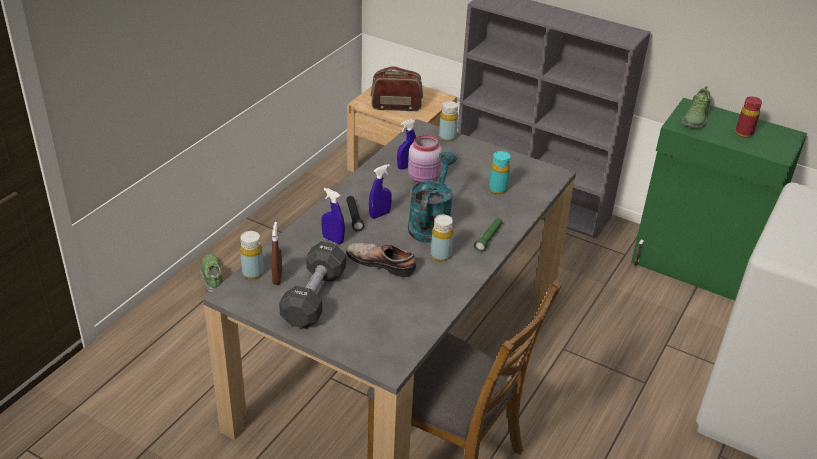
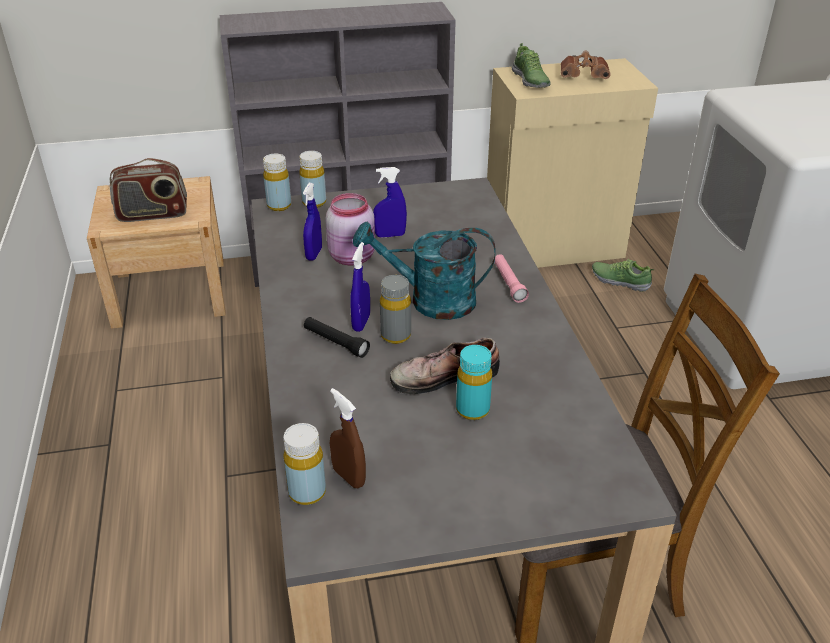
camera: 40 degrees left, 0 degrees up
shoe [200,254,223,293] -> shoe moved to [592,259,654,292]
black dumbbell [279,241,346,329] -> none
blue spray bottle [321,188,345,244] -> blue spray bottle moved to [373,167,407,238]
radio [371,66,423,111] -> radio turned 150 degrees counterclockwise [110,158,187,222]
turquoise watering can [408,152,457,243] -> turquoise watering can turned 60 degrees counterclockwise [353,221,496,320]
yellow bottle [431,215,453,261] -> yellow bottle moved to [263,154,291,211]
green flashlight [474,218,503,252] -> pink flashlight [494,254,529,303]
turquoise bottle [489,151,511,194] -> turquoise bottle moved to [456,345,492,420]
green cabinet [631,98,807,301] -> beige cabinet [487,58,658,268]
red bottle [735,97,762,138] -> brown binoculars [561,51,610,79]
none -> grey bottle [380,275,411,344]

